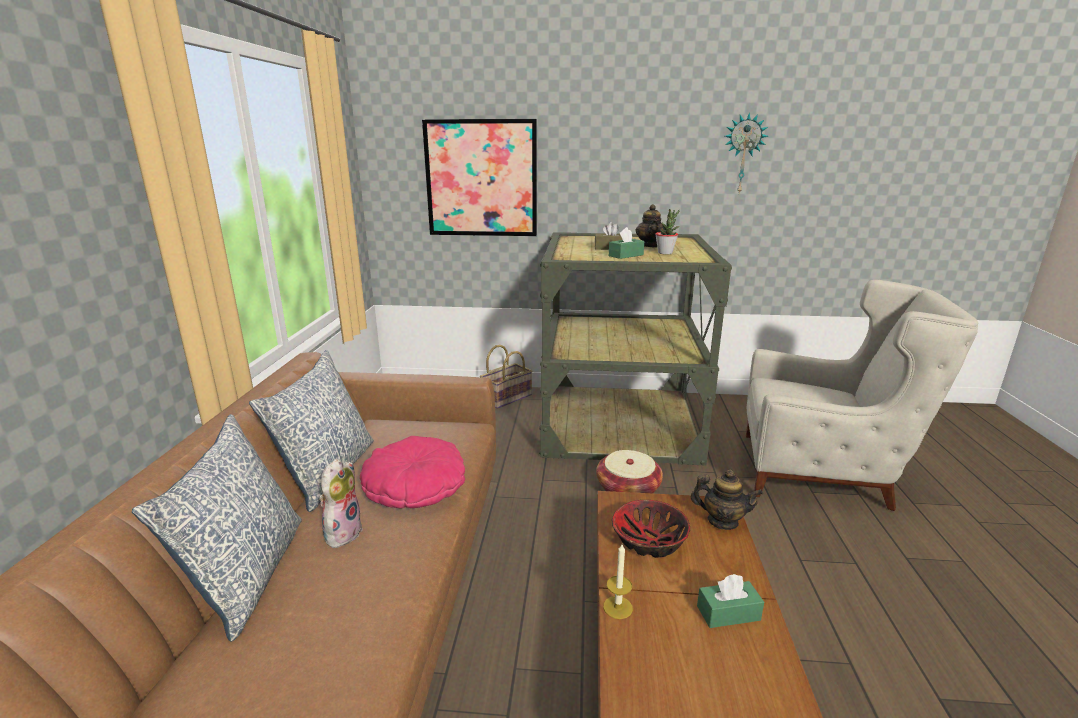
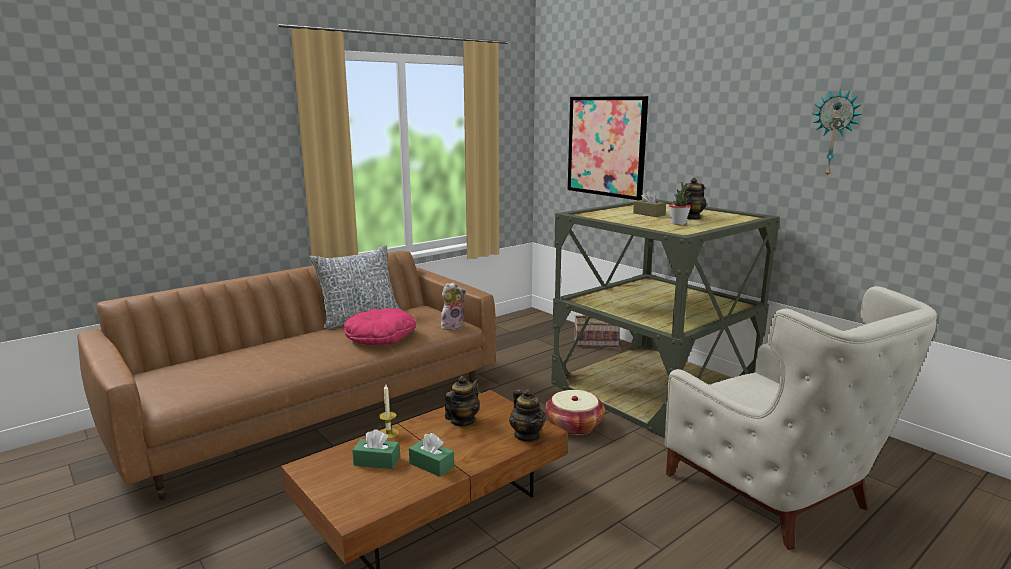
camera: 45 degrees right, 5 degrees down
pillow [132,414,302,642] -> none
plush toy [319,459,363,550] -> plush toy moved to [441,282,466,330]
green tissue box [609,227,644,259] -> green tissue box moved to [352,429,400,469]
bowl [612,500,690,558] -> teapot [445,376,480,426]

